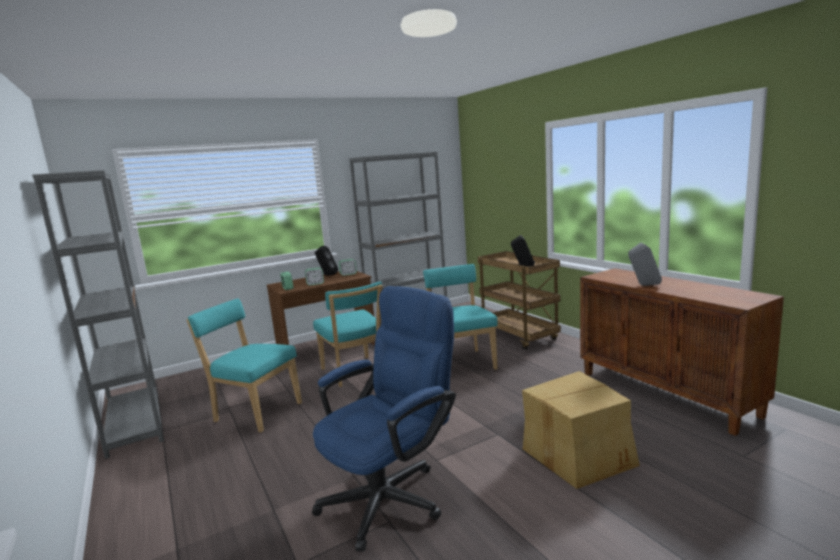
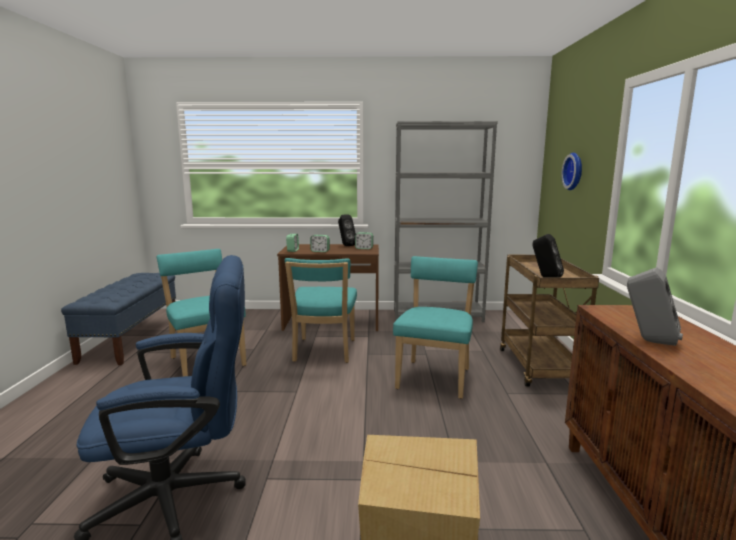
camera: 30 degrees right, 0 degrees up
grey bookcase [32,170,164,459] -> blue bench [61,273,176,365]
none -> wall clock [561,153,582,190]

